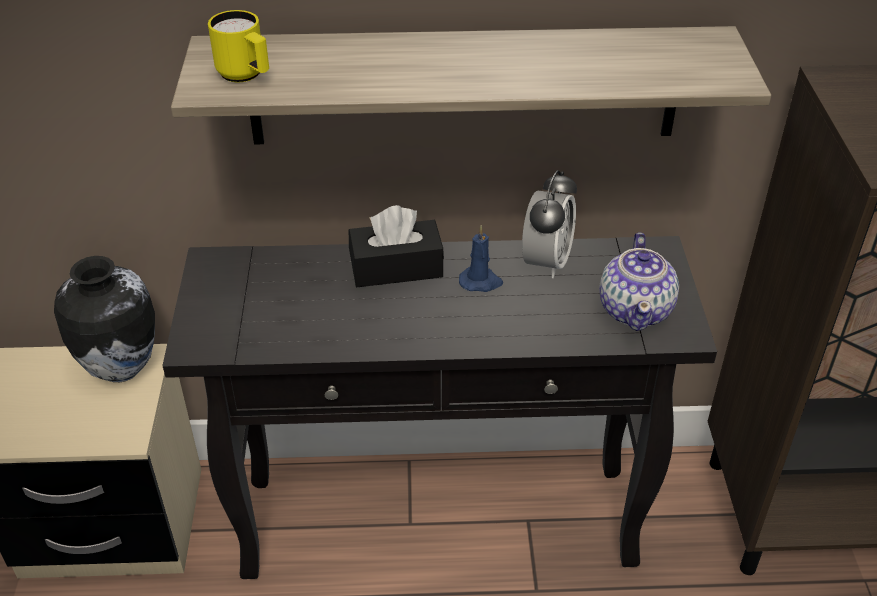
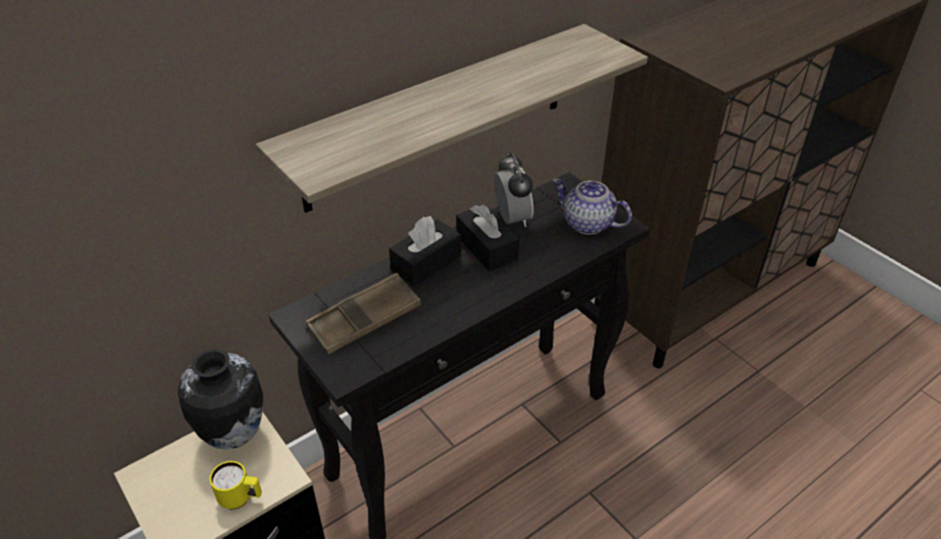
camera: 35 degrees left, 0 degrees up
yellow mug [208,10,269,82] -> yellow mug moved to [209,461,262,509]
blue candle [459,225,503,292] -> black tissue box [456,204,519,272]
teapot [599,232,679,331] -> teapot turned 150 degrees clockwise [552,179,632,235]
none -> brown tray [306,273,421,355]

